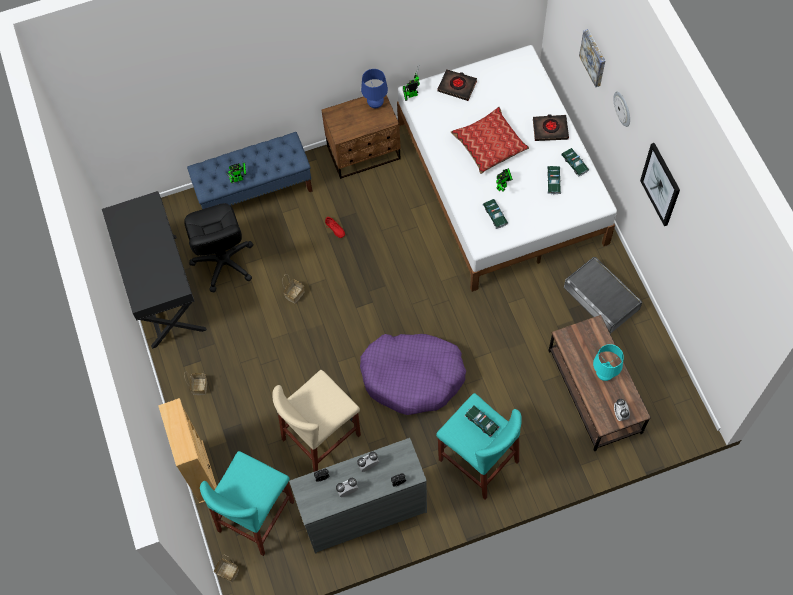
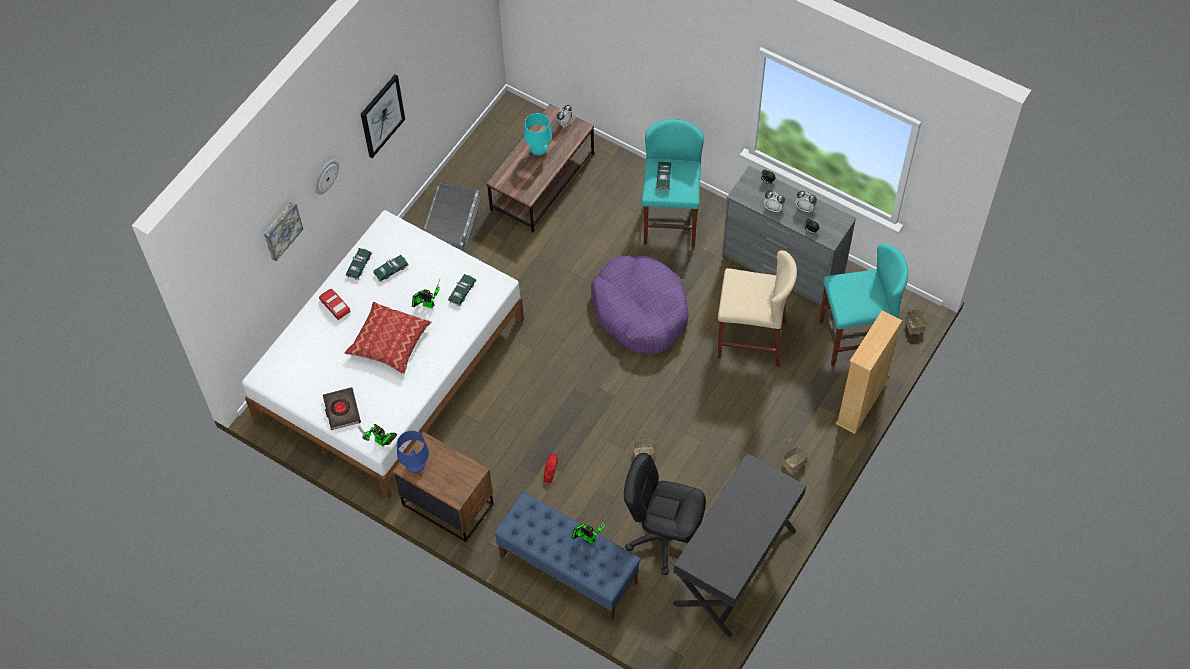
camera: 130 degrees left, 5 degrees down
black office chair [184,203,253,292] -> black office chair turned 105 degrees counterclockwise [624,453,706,575]
black book [533,114,569,141] -> toy car [319,289,351,320]

